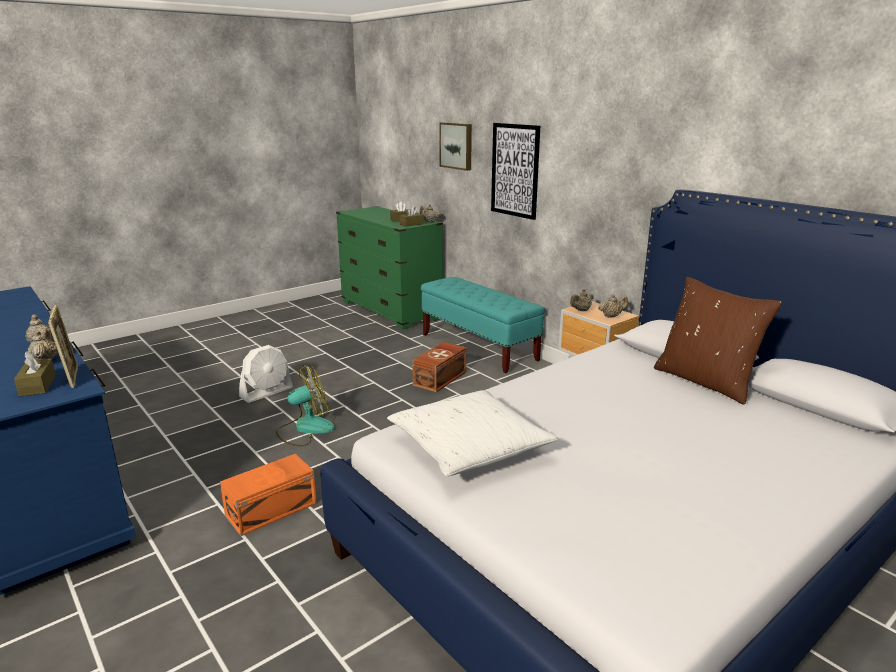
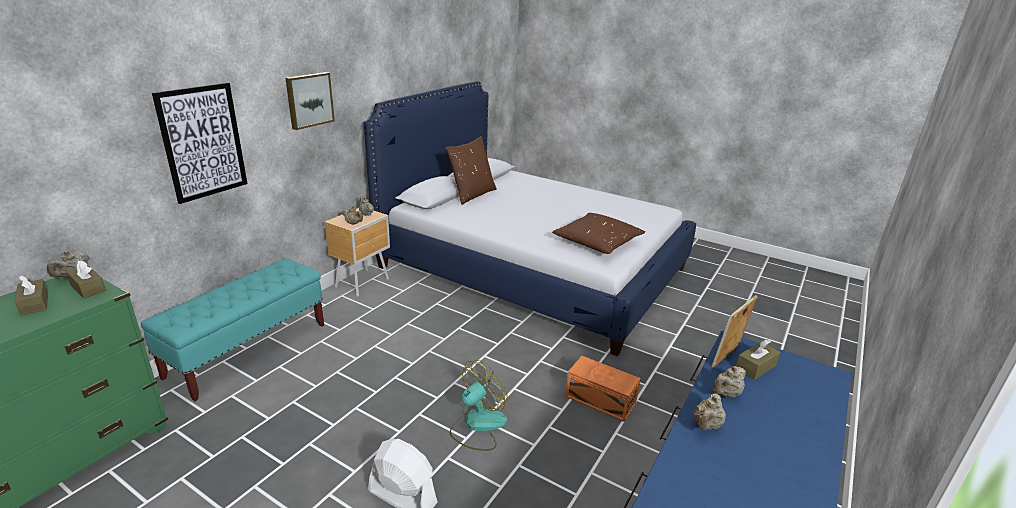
camera: 110 degrees left, 5 degrees up
fan [276,365,335,446] -> fan turned 90 degrees clockwise [450,360,508,451]
white pillow [387,390,558,476] -> brown pillow [552,213,645,254]
brown storage box [412,342,466,392] -> none
picture [439,122,472,171] -> picture moved to [285,72,335,130]

